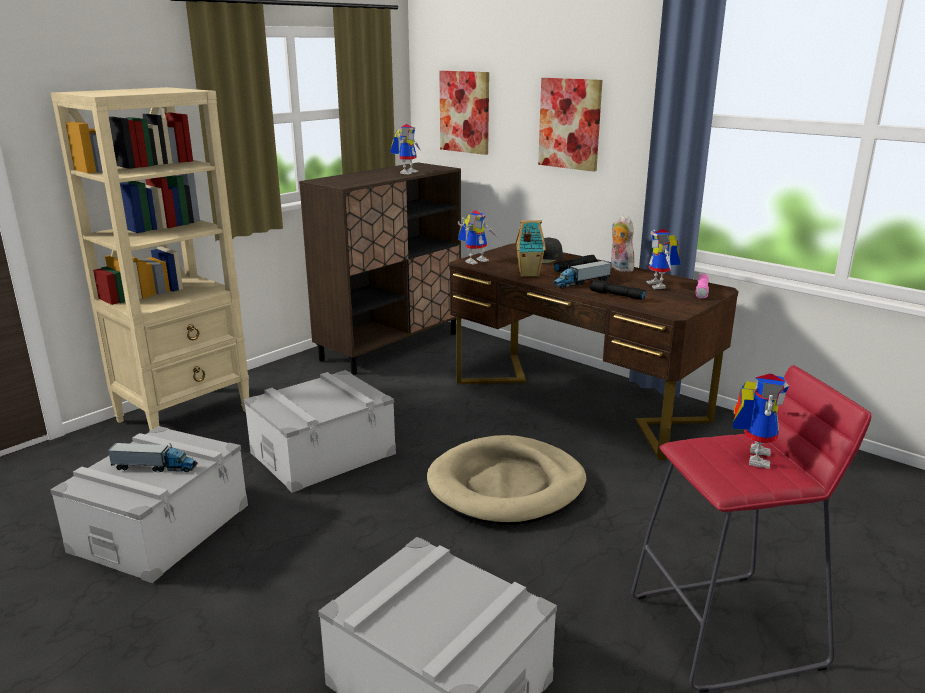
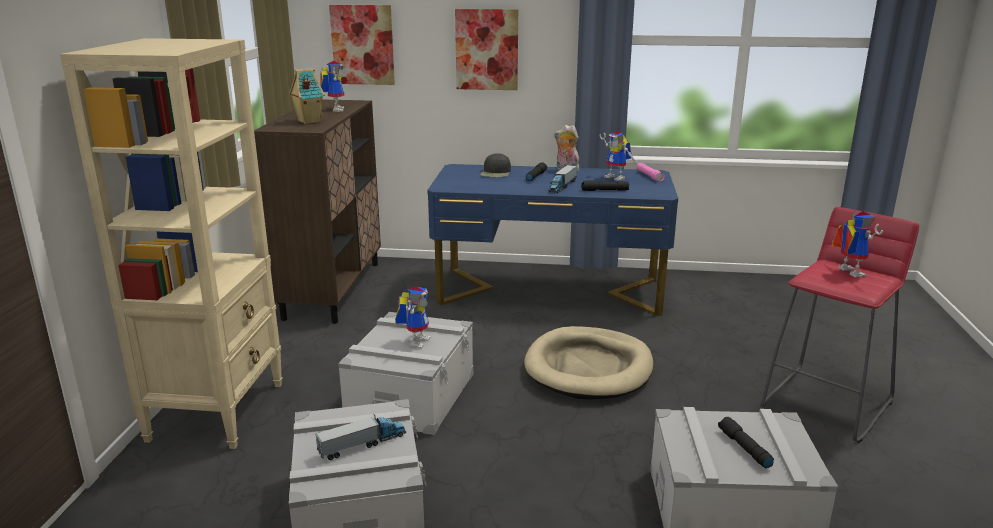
camera: 35 degrees left, 0 degrees up
brown desk [449,243,739,460] -> blue desk [427,164,678,316]
toy robot [458,210,497,265] -> toy robot moved to [395,287,430,349]
toy house [515,220,546,277] -> toy house moved to [289,68,325,124]
none -> black flashlight [718,417,774,468]

